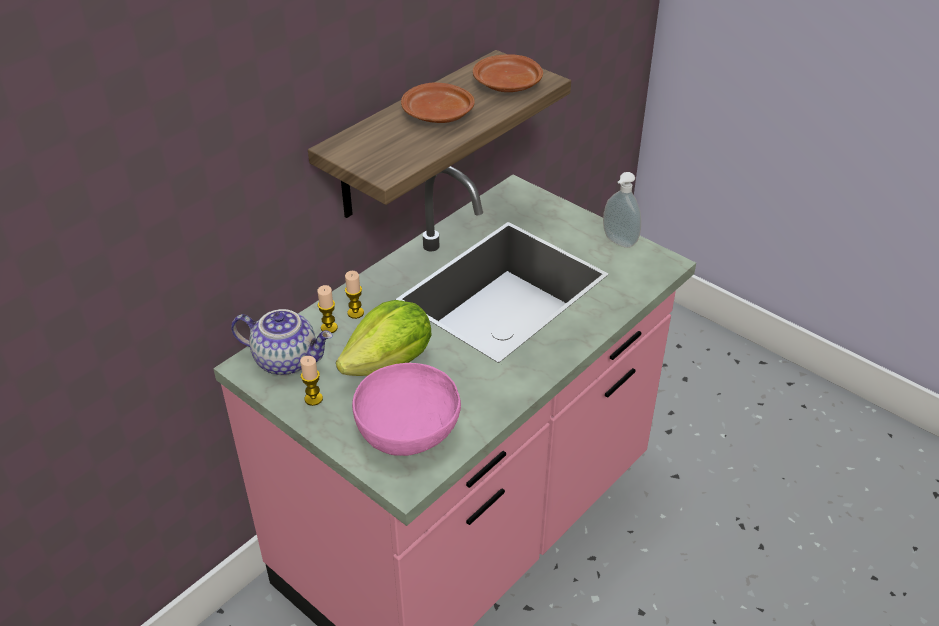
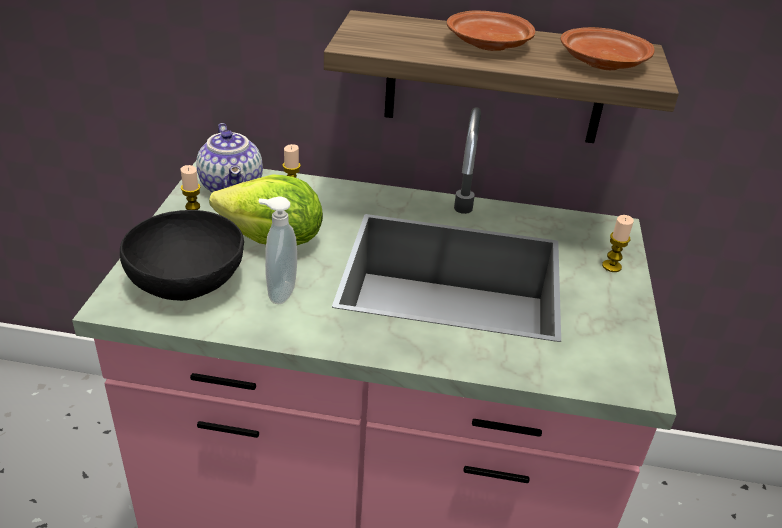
camera: 55 degrees right, 5 degrees down
candle [345,271,364,319] -> candle moved to [602,215,634,272]
pink bowl [352,363,461,456] -> black bowl [120,210,244,301]
soap dispenser [603,172,641,248] -> soap dispenser moved to [258,196,297,304]

